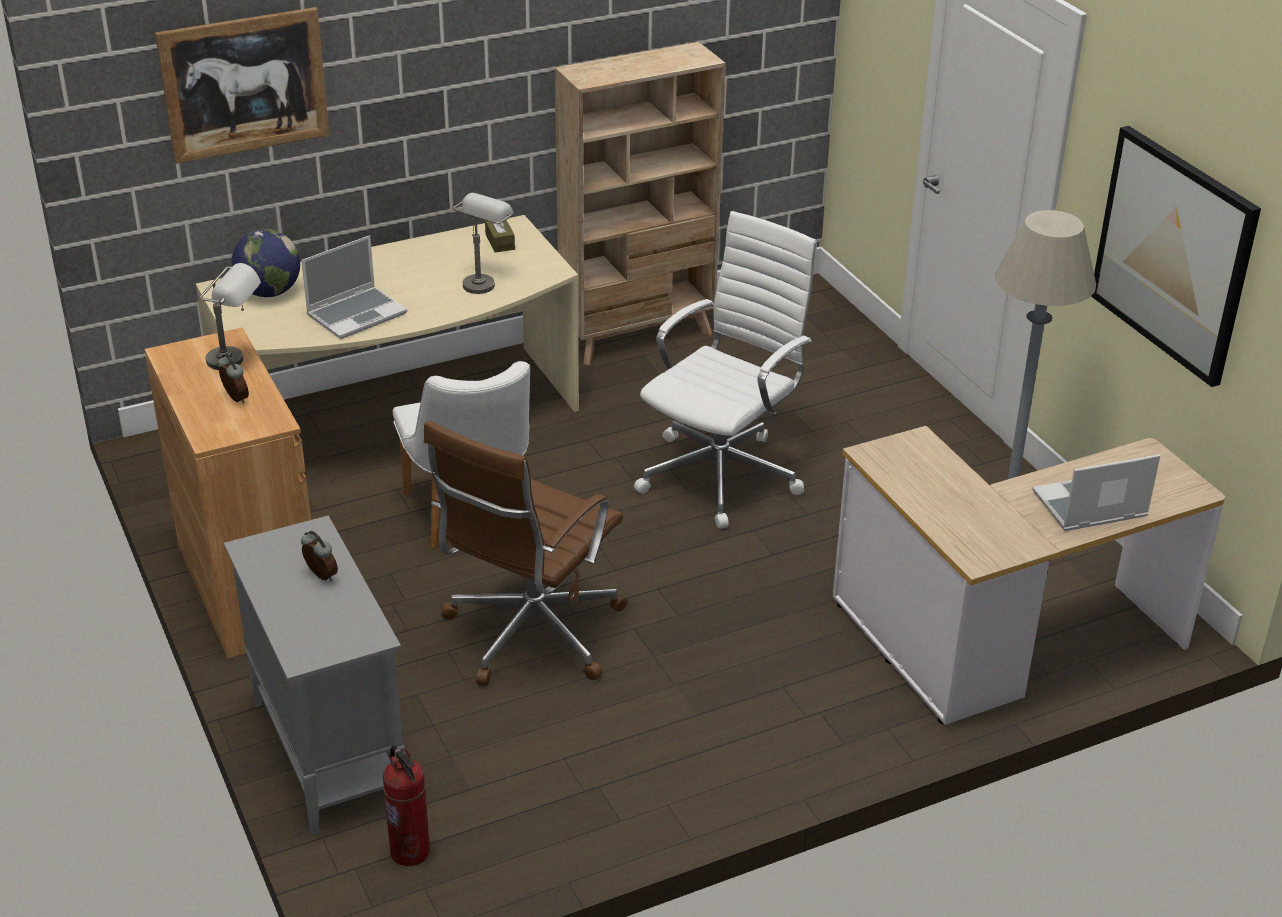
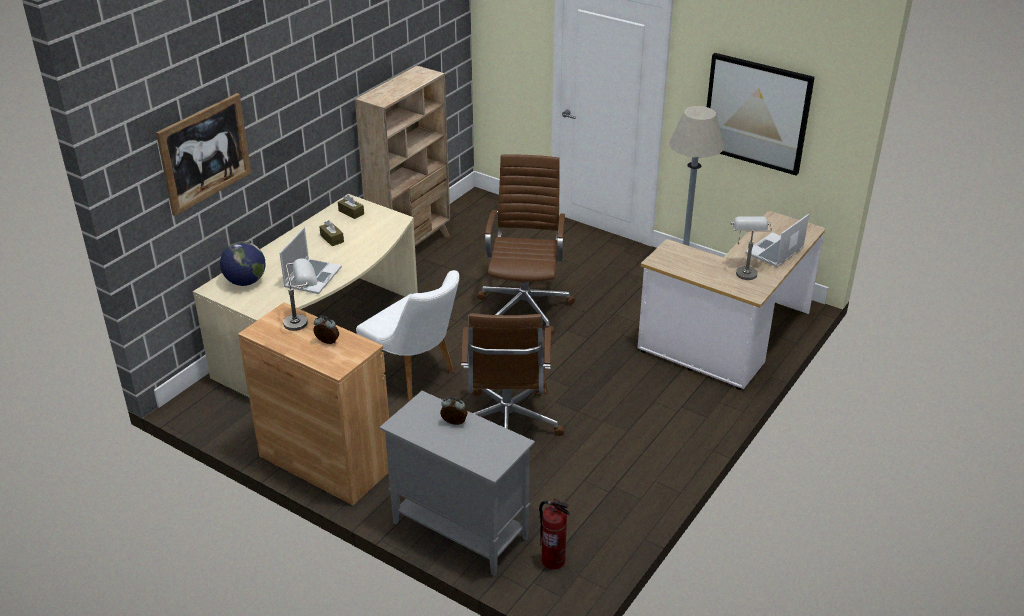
camera: 30 degrees left, 0 degrees up
grey table lamp [452,193,514,294] -> grey table lamp moved to [731,216,772,280]
white office chair [634,211,817,529] -> brown office chair [477,154,575,335]
none -> brown tissue box [319,220,344,246]

